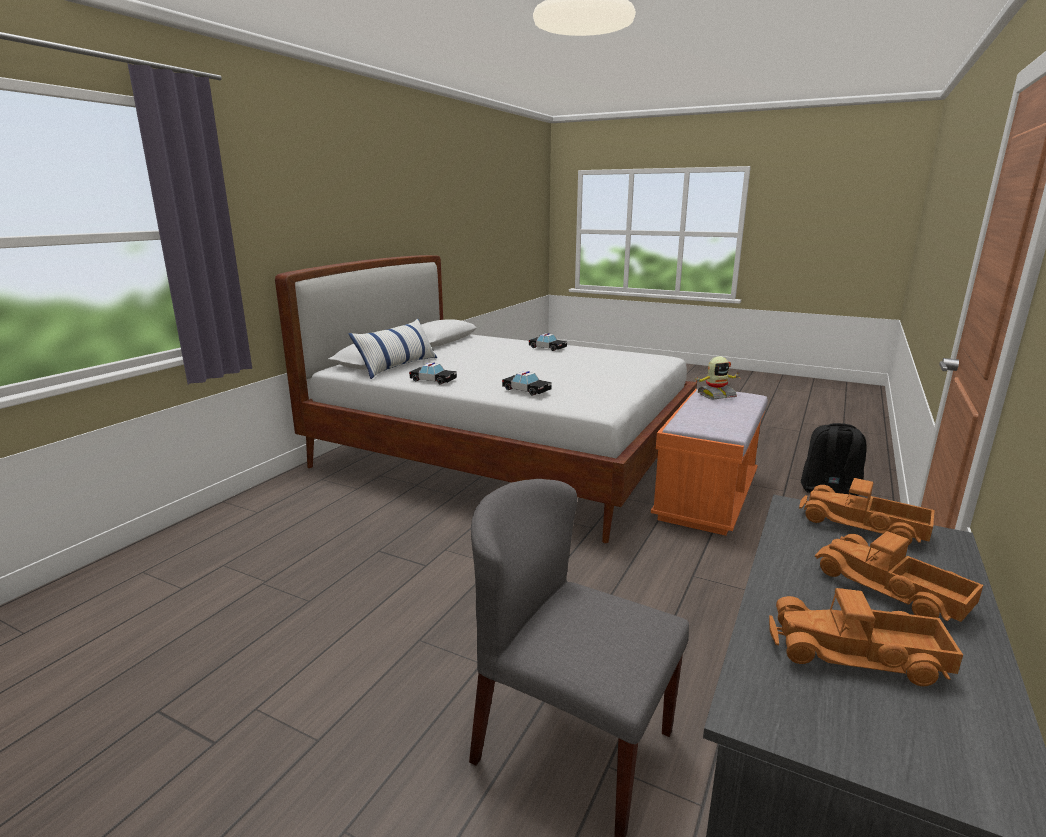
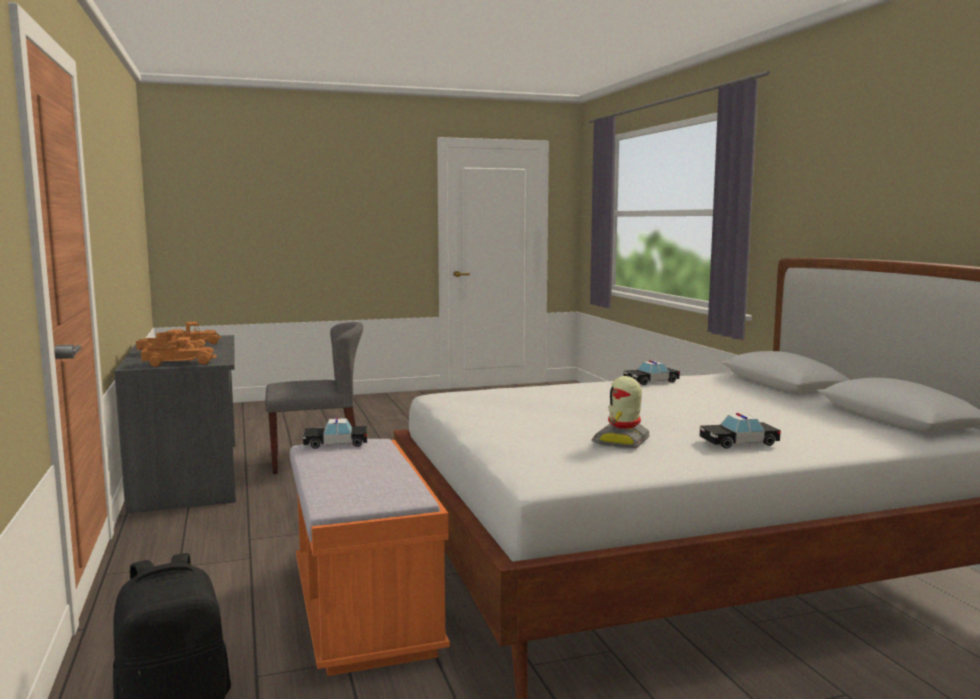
camera: 135 degrees right, 10 degrees down
pillow [349,319,437,379] -> none
toy car [502,371,552,396] -> toy car moved to [303,417,367,449]
toy robot [695,356,738,400] -> toy robot moved to [591,376,650,448]

